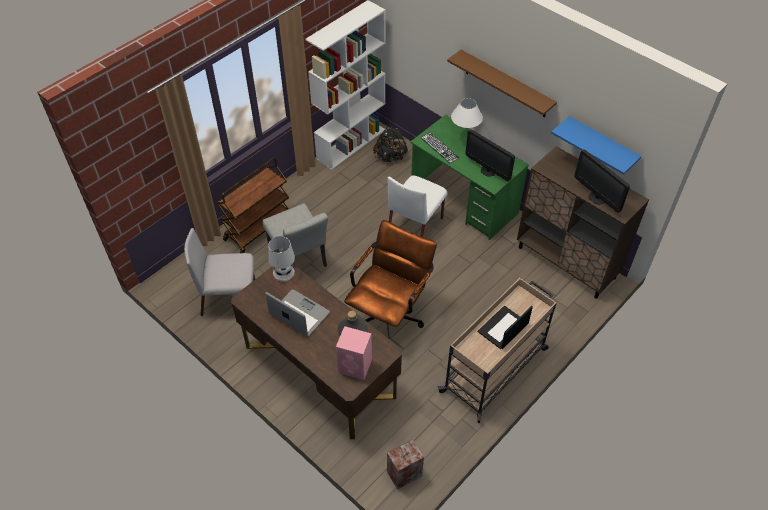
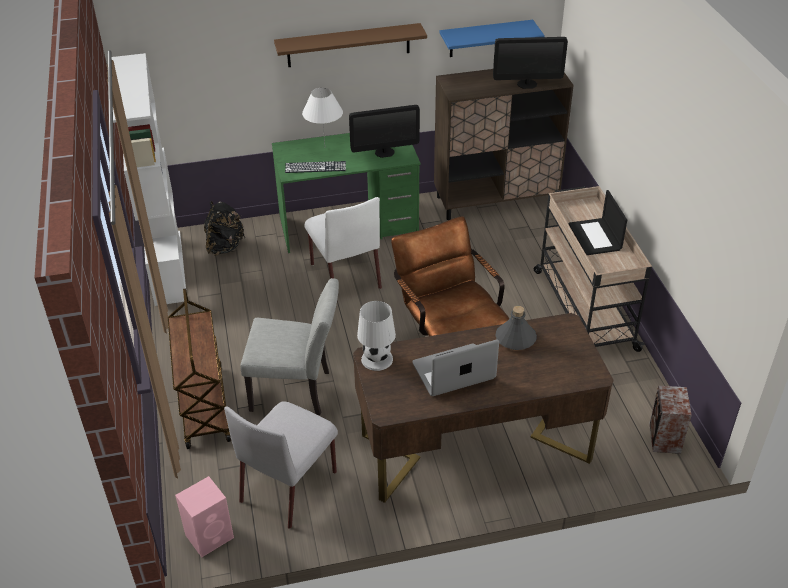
camera: 55 degrees left, 10 degrees down
pink speaker [336,326,372,380] -> pink speaker moved to [175,476,234,557]

